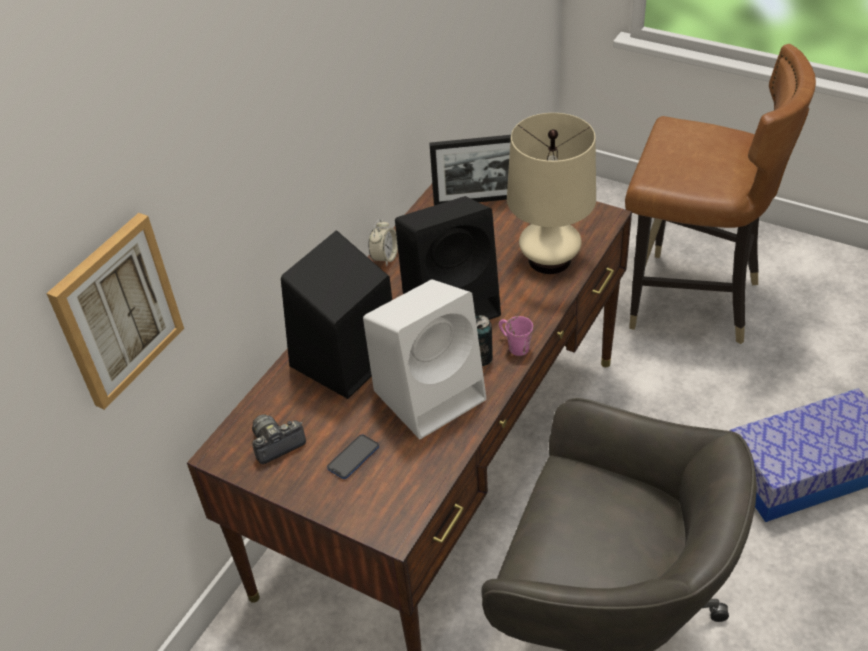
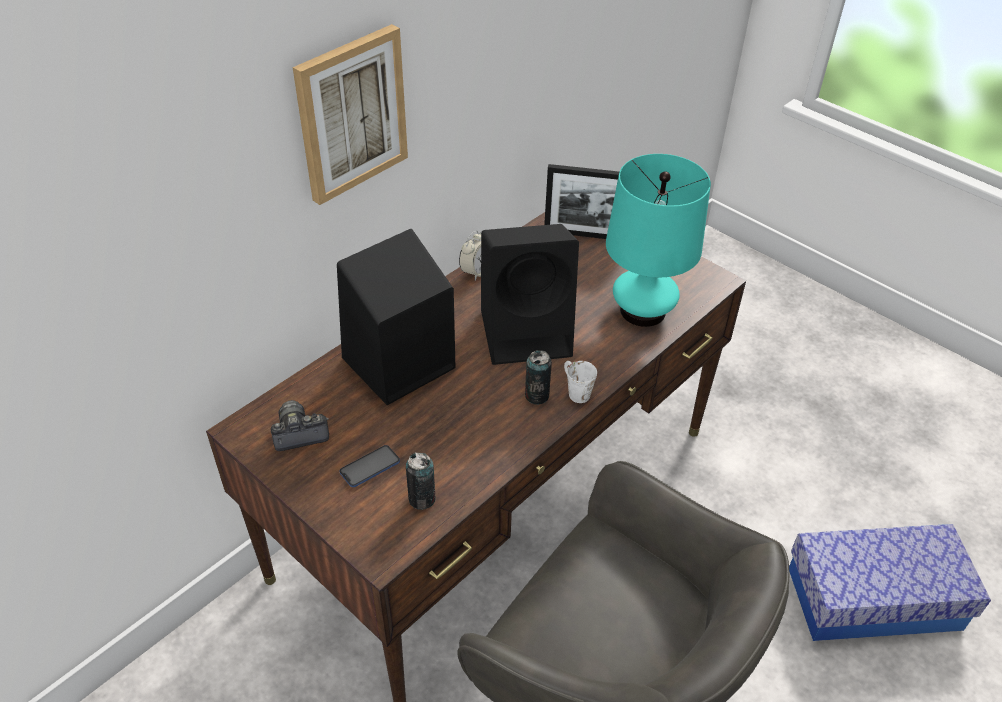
camera: 10 degrees right, 0 degrees up
picture [46,213,184,410] -> picture moved to [293,24,408,205]
white speaker [363,279,486,439] -> none
pink mug [499,316,533,356] -> white mug [564,361,597,403]
beige table lamp [507,113,596,274] -> turquoise table lamp [606,154,711,327]
brown chair [625,44,816,344] -> none
none -> can [406,452,436,510]

